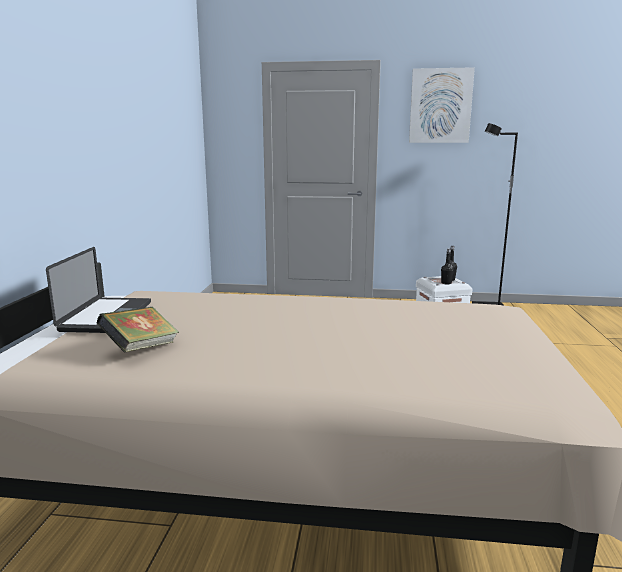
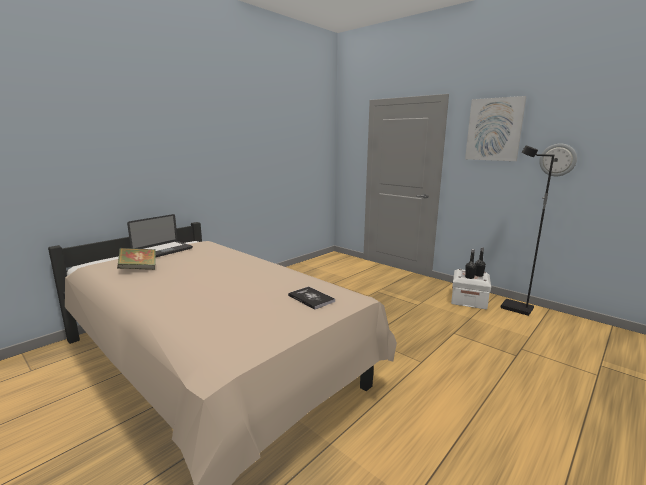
camera: 35 degrees right, 0 degrees up
none -> book [288,286,335,310]
none -> wall clock [539,143,577,176]

